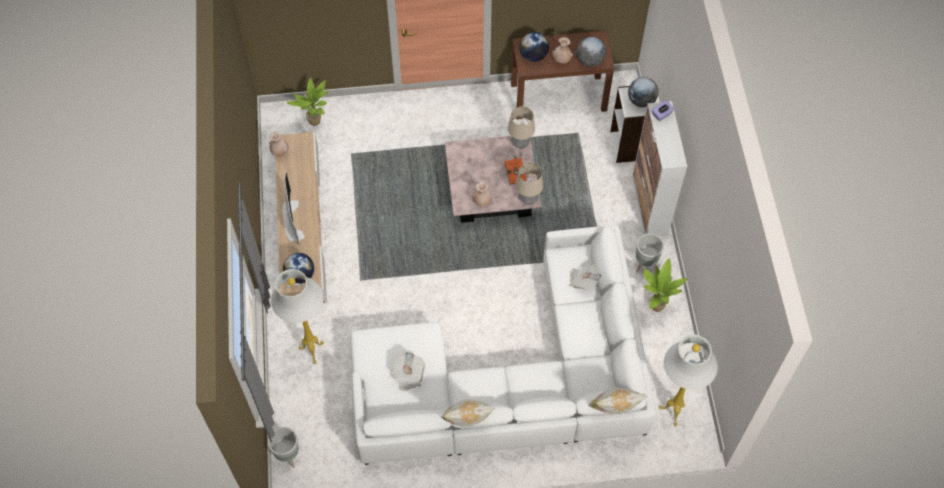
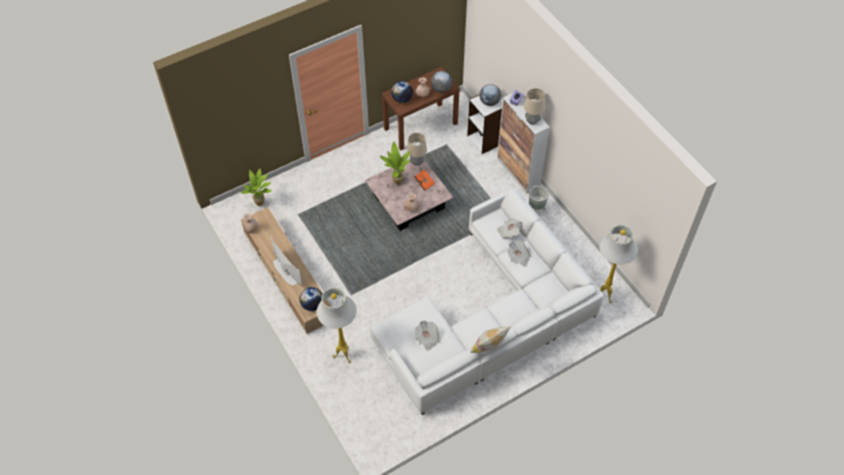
camera: 25 degrees left, 5 degrees down
grey planter [268,427,299,468] -> none
table lamp [515,163,543,205] -> table lamp moved to [524,88,545,124]
pillow [588,387,647,414] -> none
potted plant [643,259,687,312] -> potted plant moved to [380,142,411,185]
none -> newspaper [507,241,531,267]

